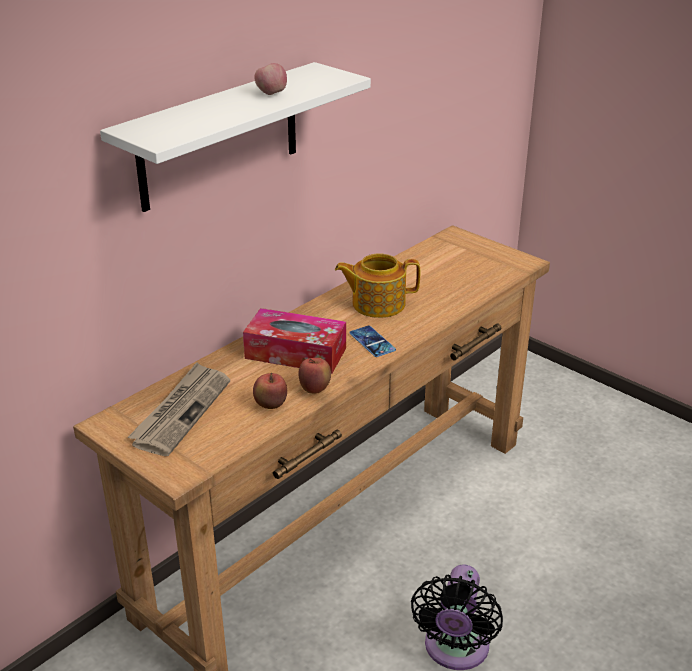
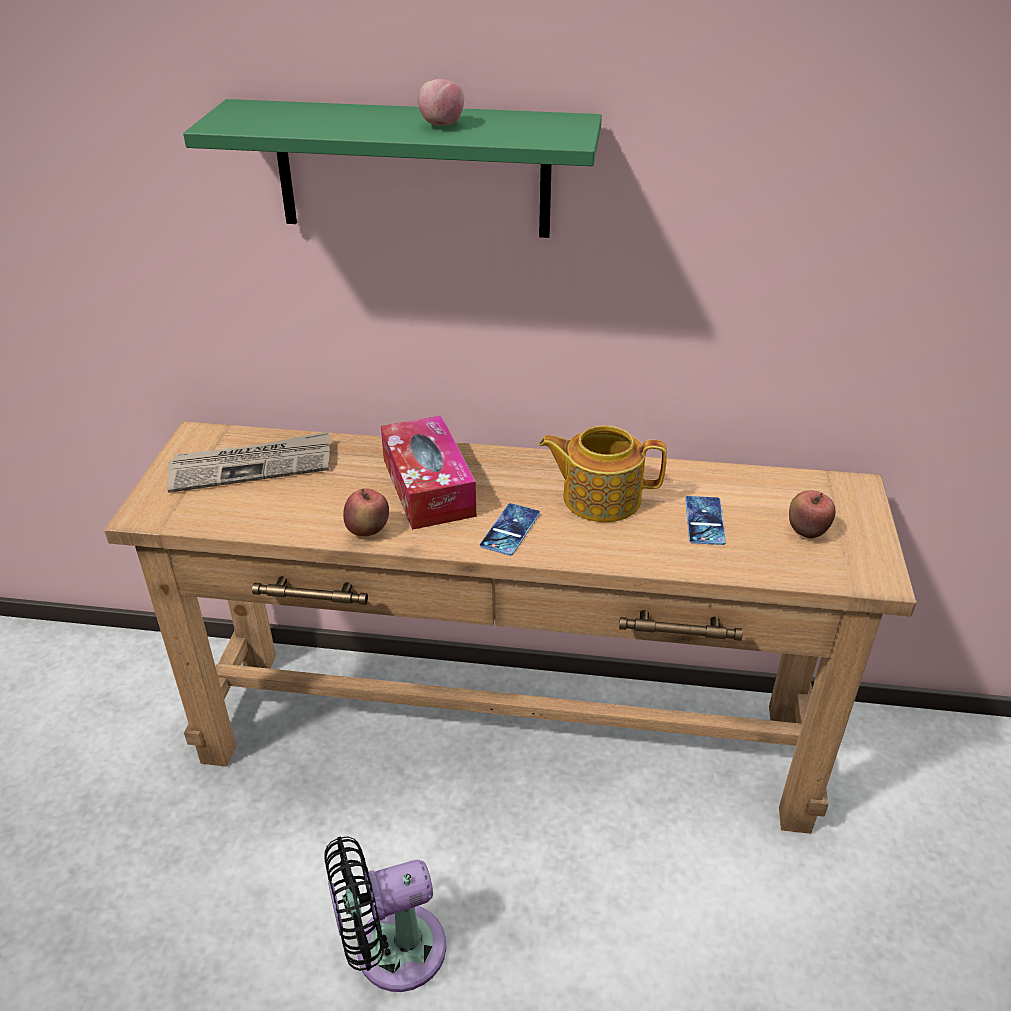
camera: 55 degrees right, 5 degrees up
white shelf [100,62,371,212] -> green shelf [183,99,602,238]
apple [253,373,287,409] -> apple moved to [789,490,835,539]
teapot [335,253,420,318] -> teapot turned 45 degrees counterclockwise [539,425,667,522]
none -> phone [685,496,726,545]

